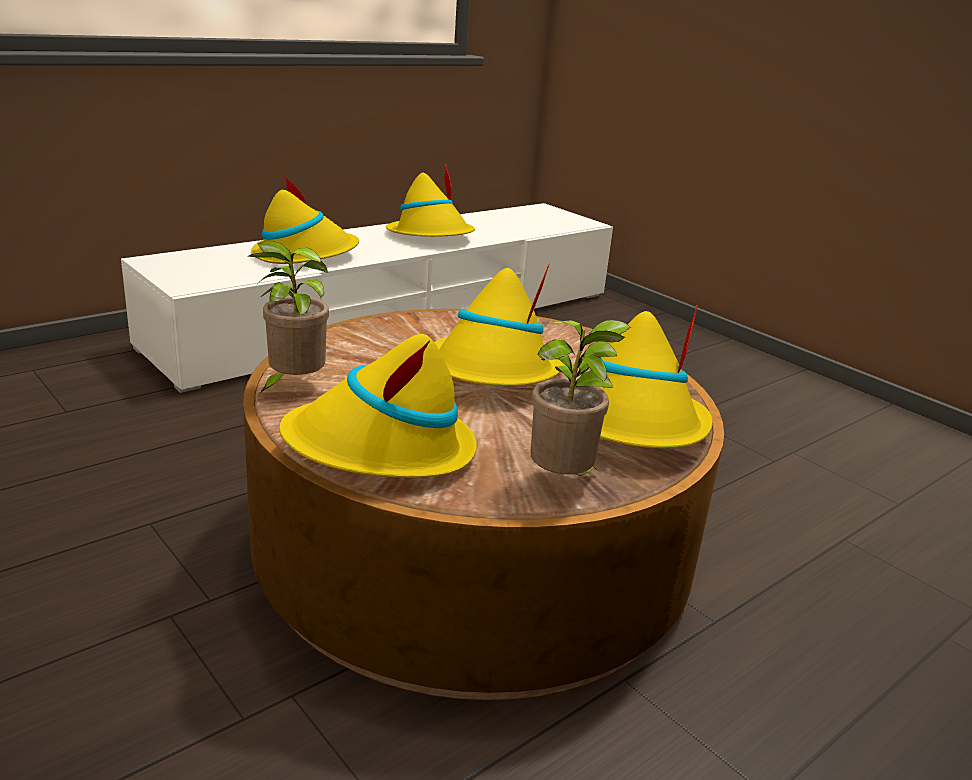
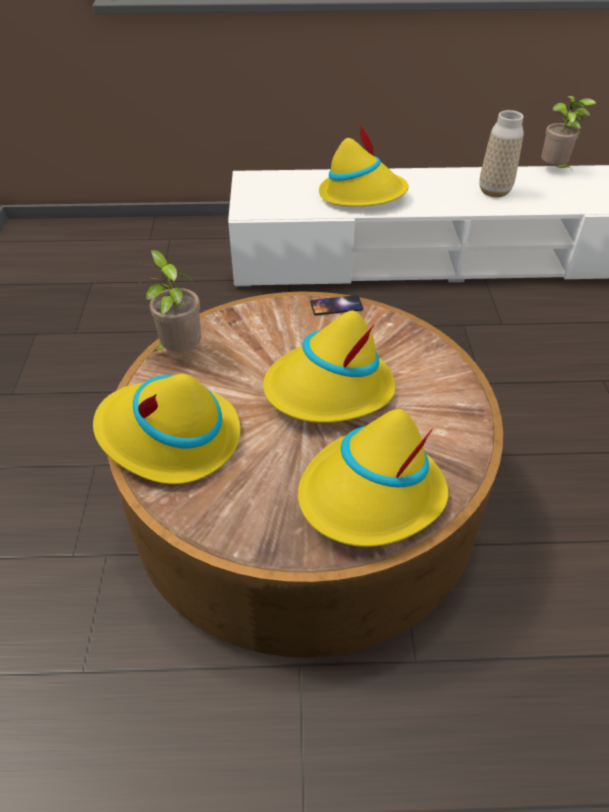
camera: 40 degrees right, 20 degrees up
yellow hat [386,164,475,237] -> vase [479,110,524,198]
potted plant [531,320,631,476] -> potted plant moved to [541,96,597,170]
none -> phone [310,295,363,315]

